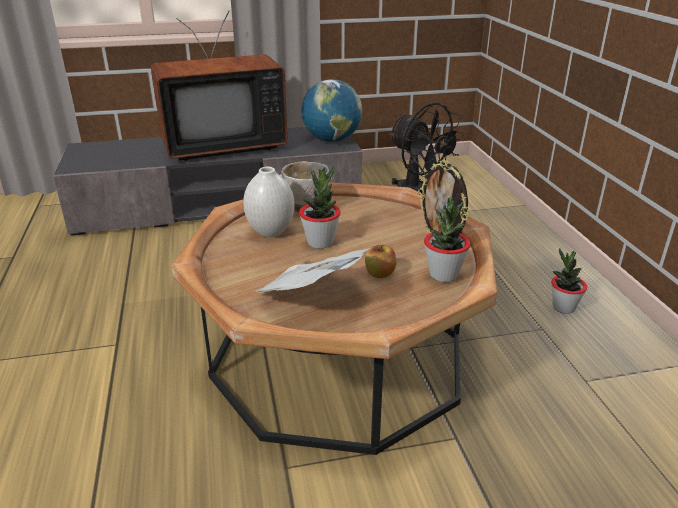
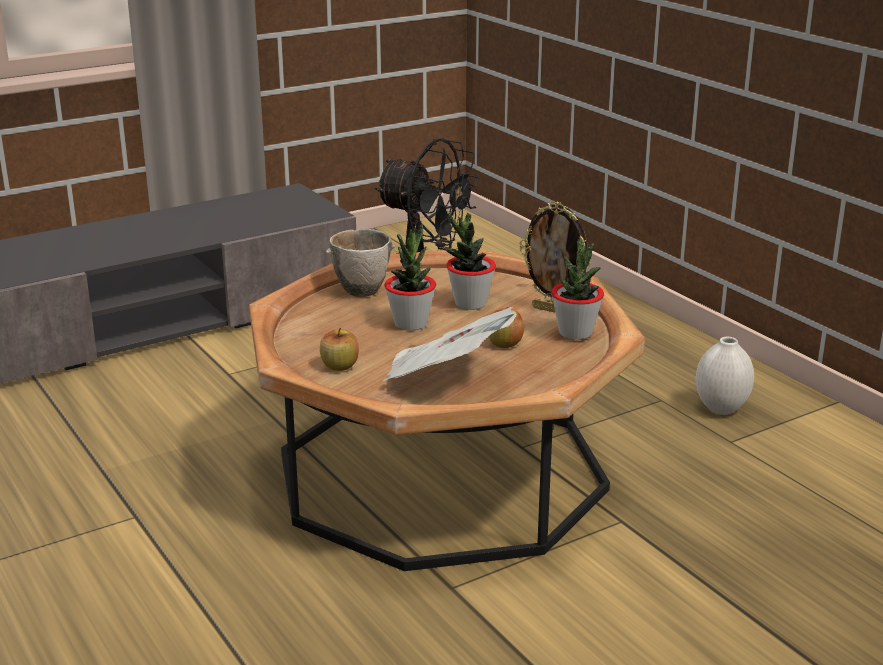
camera: 20 degrees left, 5 degrees down
television [151,10,288,161] -> none
white vase [243,167,295,237] -> white vase moved to [696,337,754,415]
globe [301,79,362,142] -> none
potted plant [551,248,587,314] -> potted plant moved to [446,213,496,310]
none -> apple [320,328,359,371]

